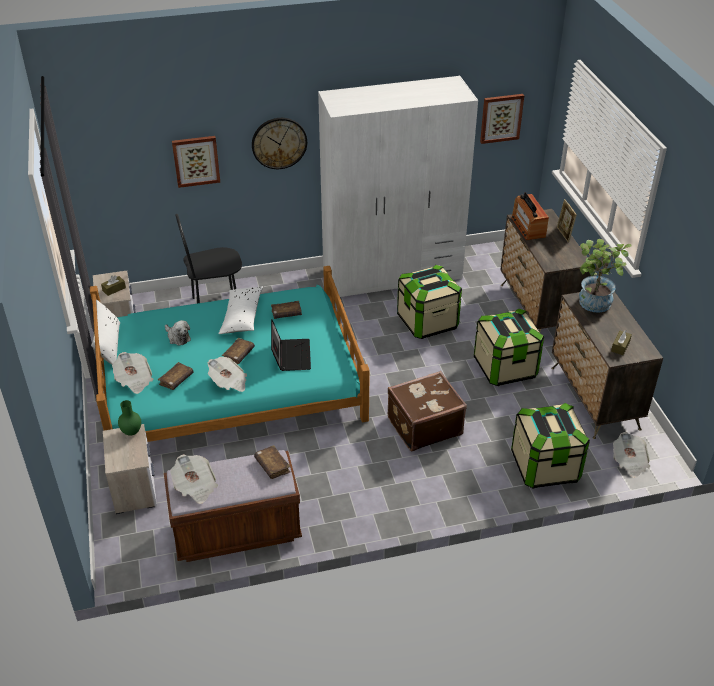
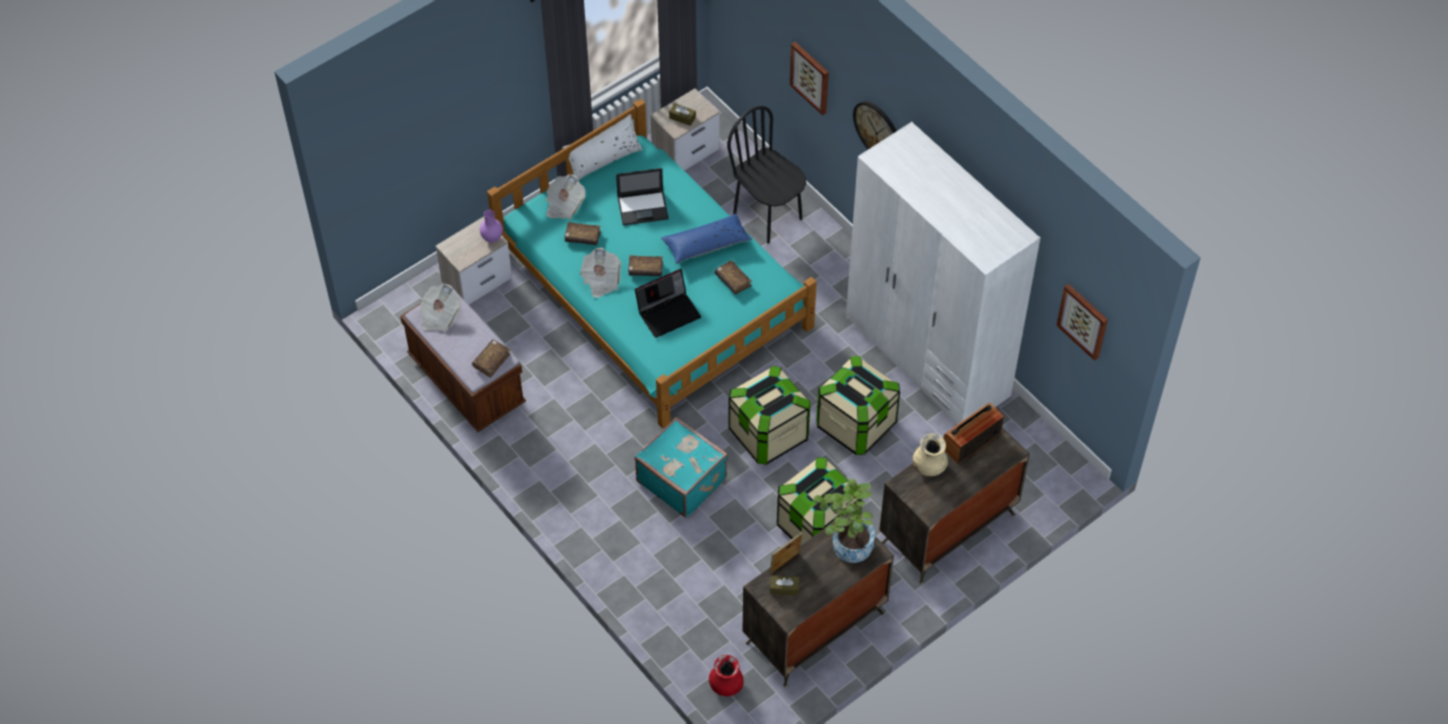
camera: 65 degrees right, 15 degrees up
green vase [118,400,141,436] -> purple vase [480,210,503,242]
plush toy [165,320,191,345] -> laptop [616,168,669,226]
white pillow [218,286,263,334] -> blue pillow [661,214,752,264]
brown suitcase [388,371,467,451] -> turquoise suitcase [635,417,728,518]
storage box [511,403,590,488] -> storage box moved to [728,366,811,465]
picture frame [557,199,577,243] -> picture frame moved to [770,532,802,574]
newspaper [613,432,650,478] -> red vase [709,655,743,696]
none -> beige vase [913,433,948,476]

